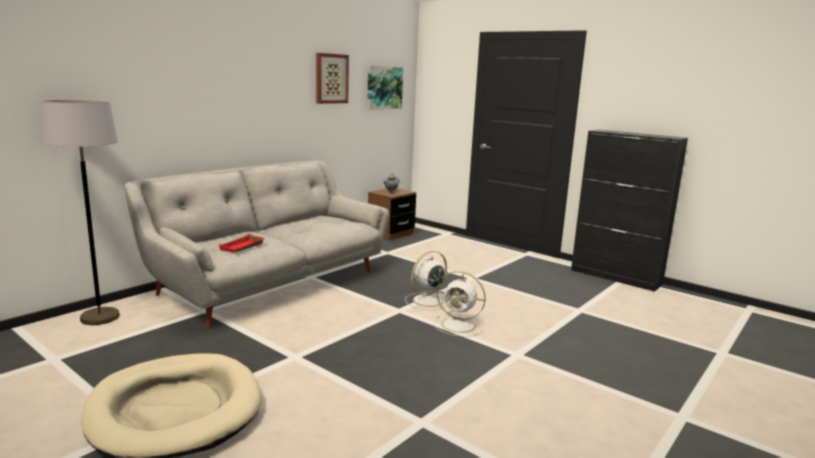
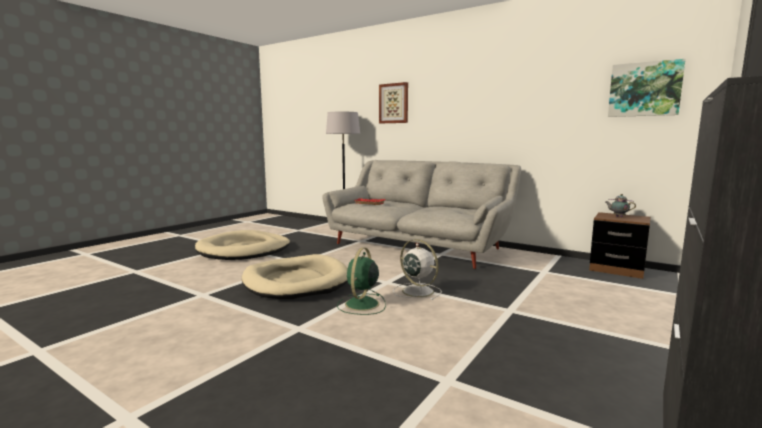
camera: 85 degrees right, 5 degrees down
picture [316,53,349,104] -> picture moved to [379,82,408,123]
white fan [434,271,486,337] -> green fan [337,248,386,315]
none -> beige dog bed [242,254,348,299]

